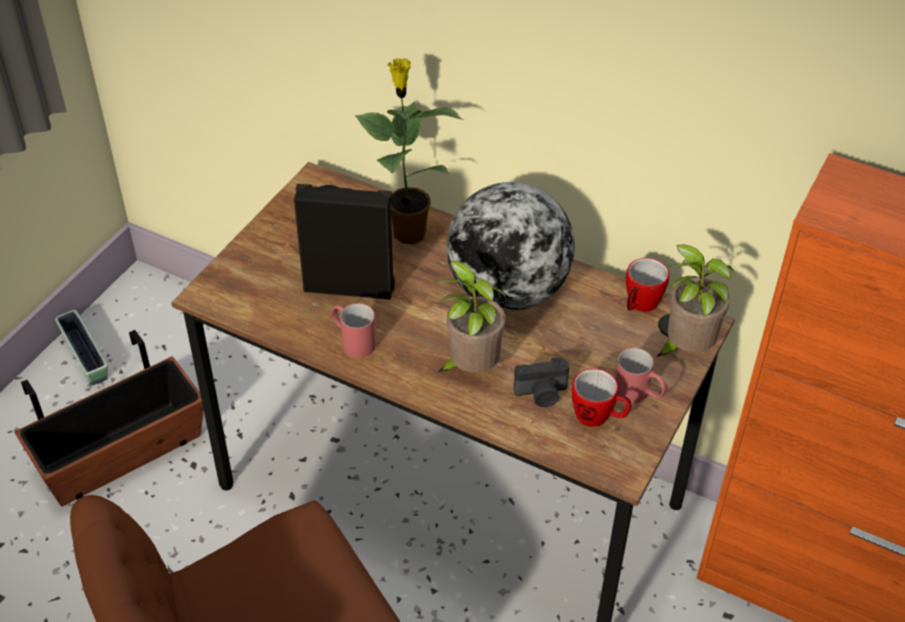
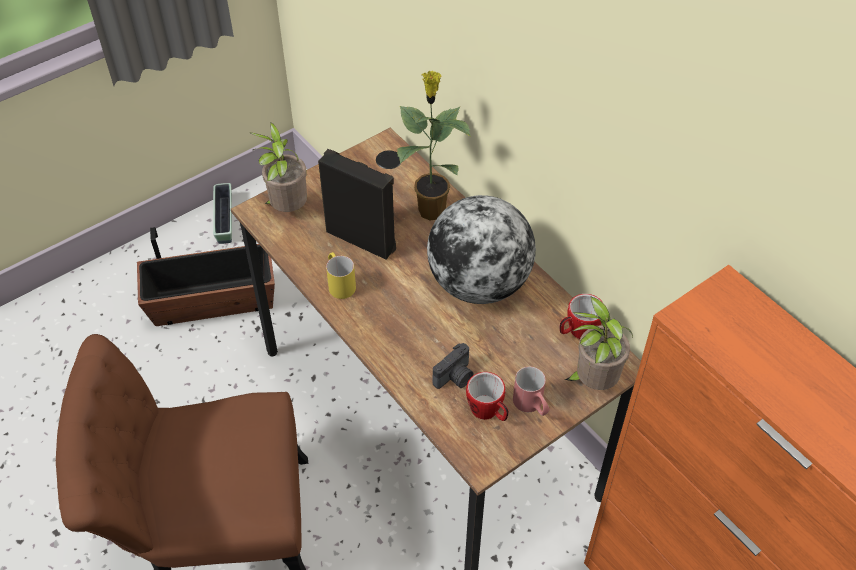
camera: 25 degrees right, 5 degrees up
red mug [331,303,376,358] -> yellow mug [326,252,356,299]
potted plant [435,260,506,373] -> potted plant moved to [250,122,307,212]
camera [513,358,569,407] -> camera turned 60 degrees counterclockwise [433,343,474,389]

